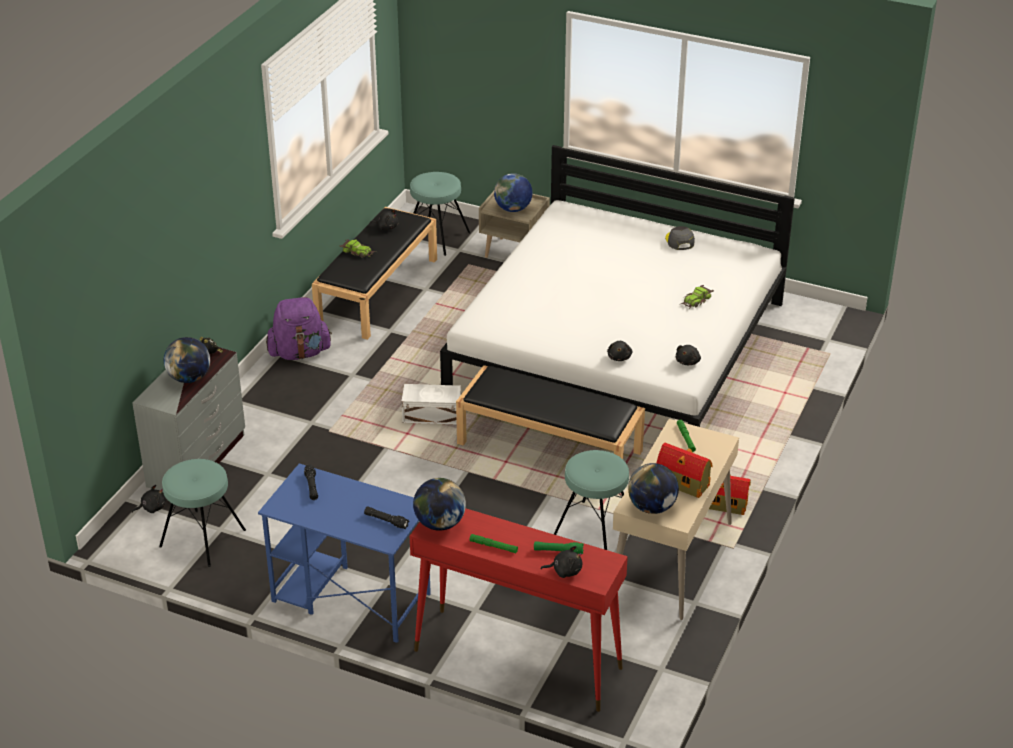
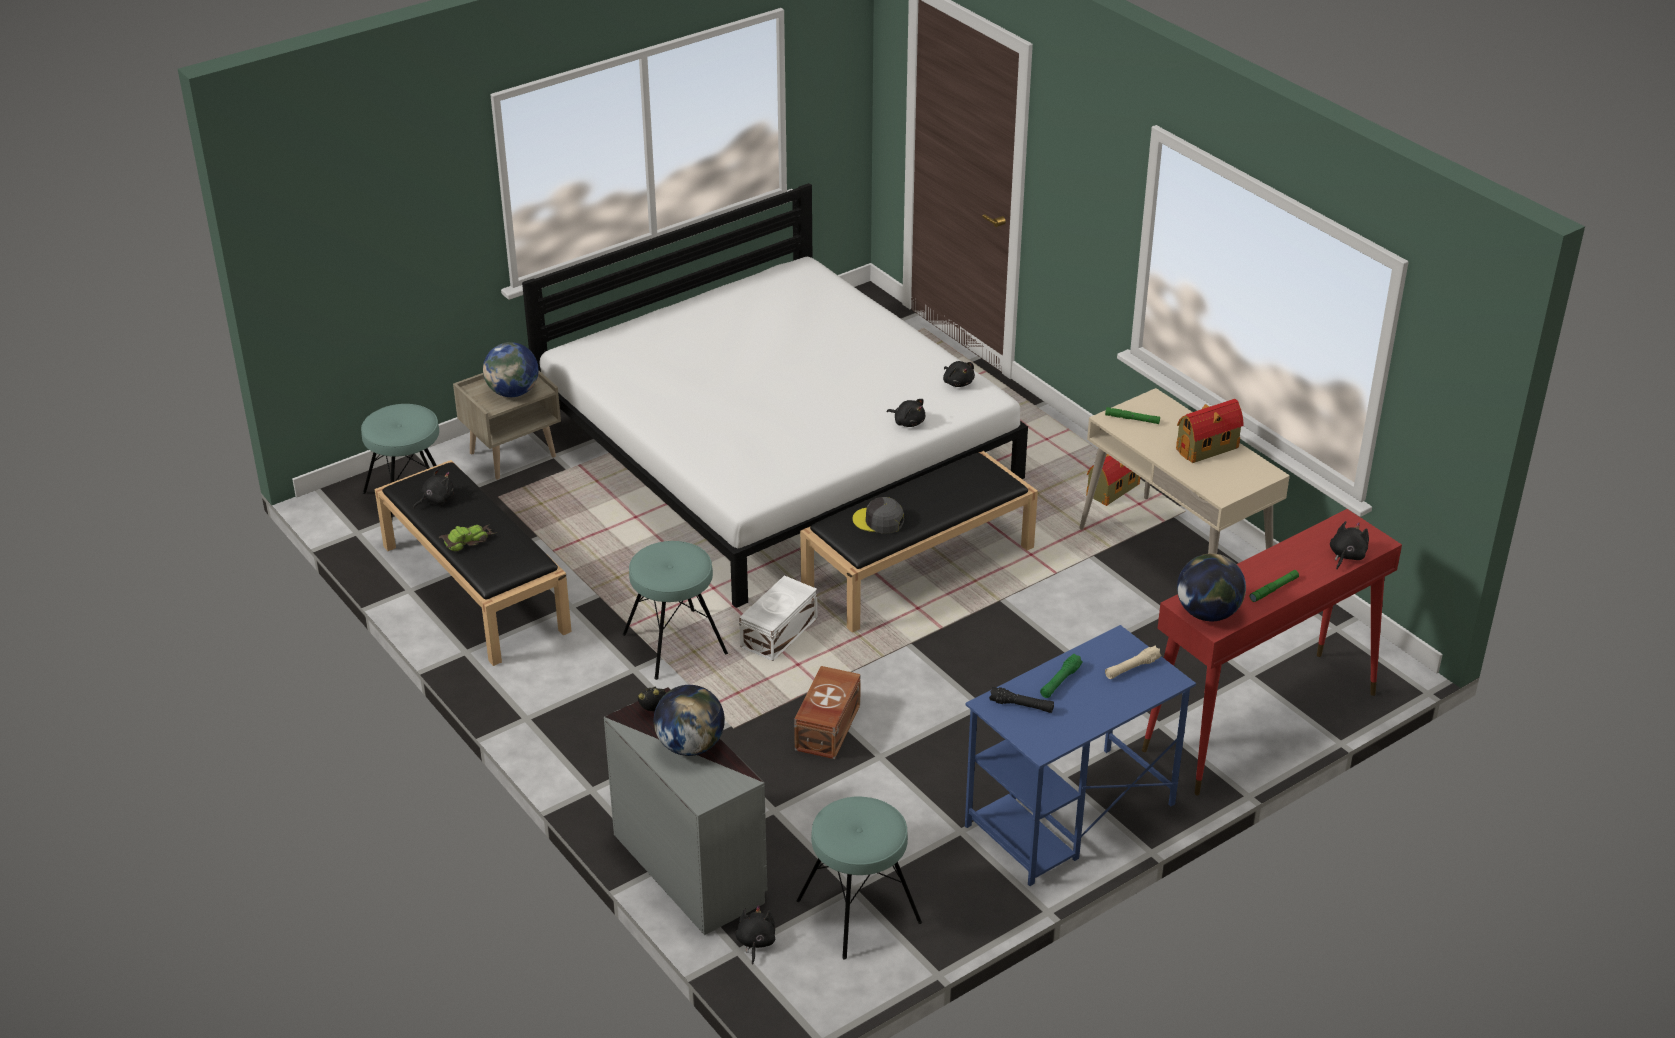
camera: 60 degrees left, 0 degrees up
purple backpack [266,297,332,360] -> none
black flashlight [364,506,409,529] -> beige flashlight [1105,646,1161,679]
green flashlight [534,541,584,554] -> green flashlight moved to [1040,654,1083,698]
turquoise stool [554,450,629,550] -> turquoise stool moved to [622,541,728,680]
globe [628,463,679,514] -> none
grey cap [665,226,695,250] -> grey cap moved to [853,497,904,534]
toy car [679,285,714,309] -> none
none -> brown storage box [794,666,861,759]

